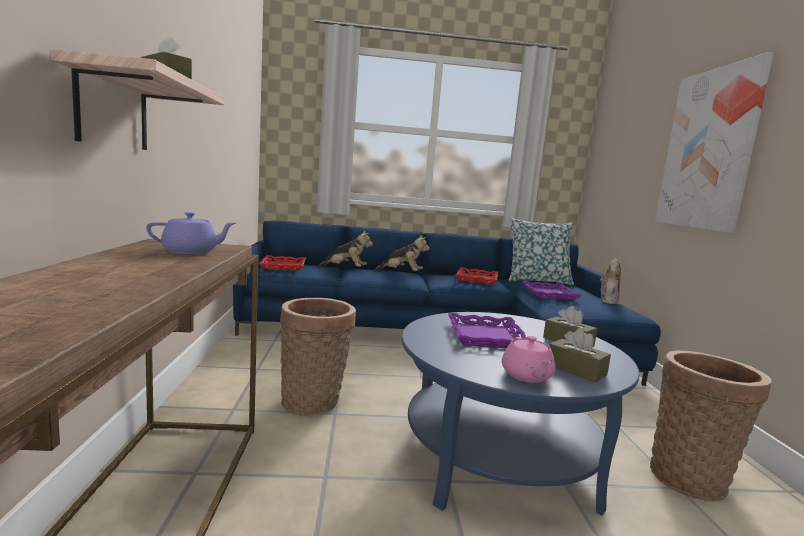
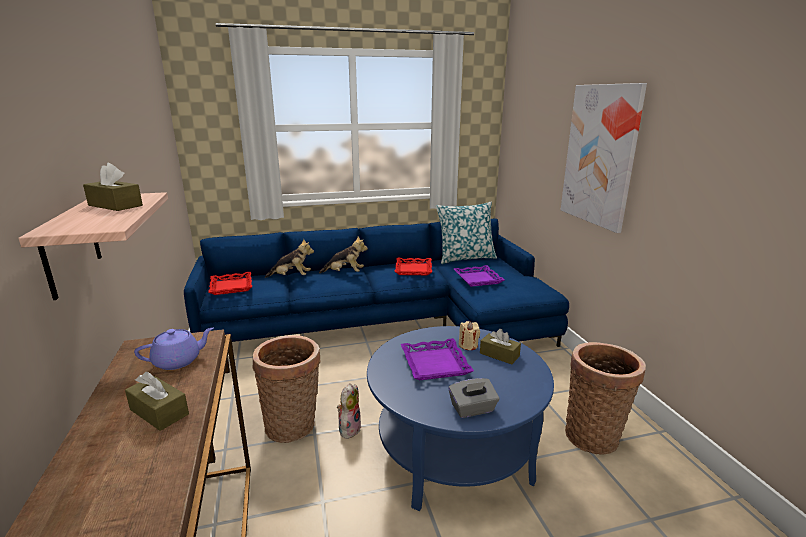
camera: 10 degrees left, 10 degrees up
pink teapot [502,336,555,383] -> grey tissue box [449,378,499,418]
brown tissue box [549,328,611,382] -> brown tissue box moved to [125,372,189,431]
plush toy [600,258,621,304] -> plush toy moved to [337,383,362,439]
none -> beige candle [459,321,480,350]

